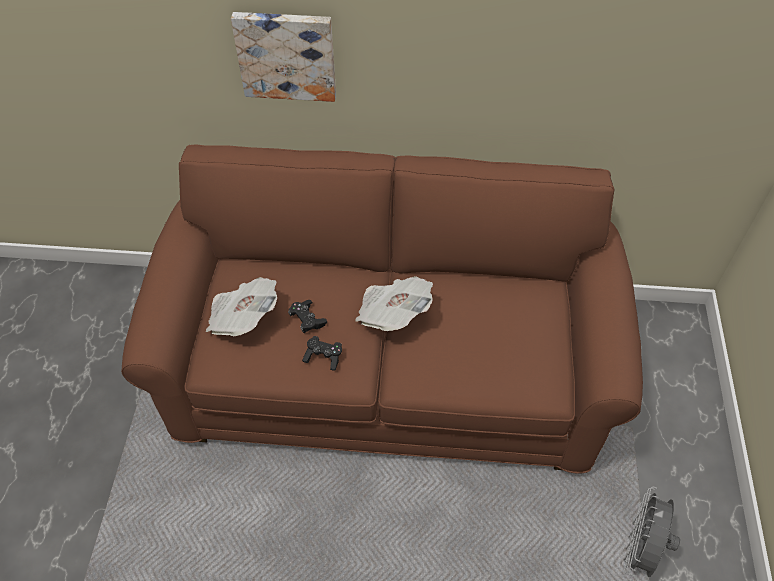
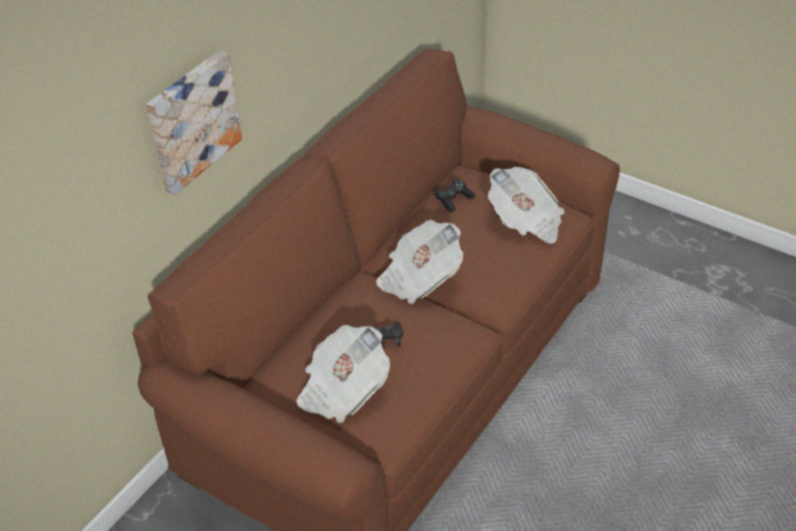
camera: 60 degrees left, 10 degrees down
black game controller [302,336,342,371] -> black game controller moved to [435,179,475,213]
grey fan [624,487,680,577] -> none
none -> newspaper [488,167,565,244]

